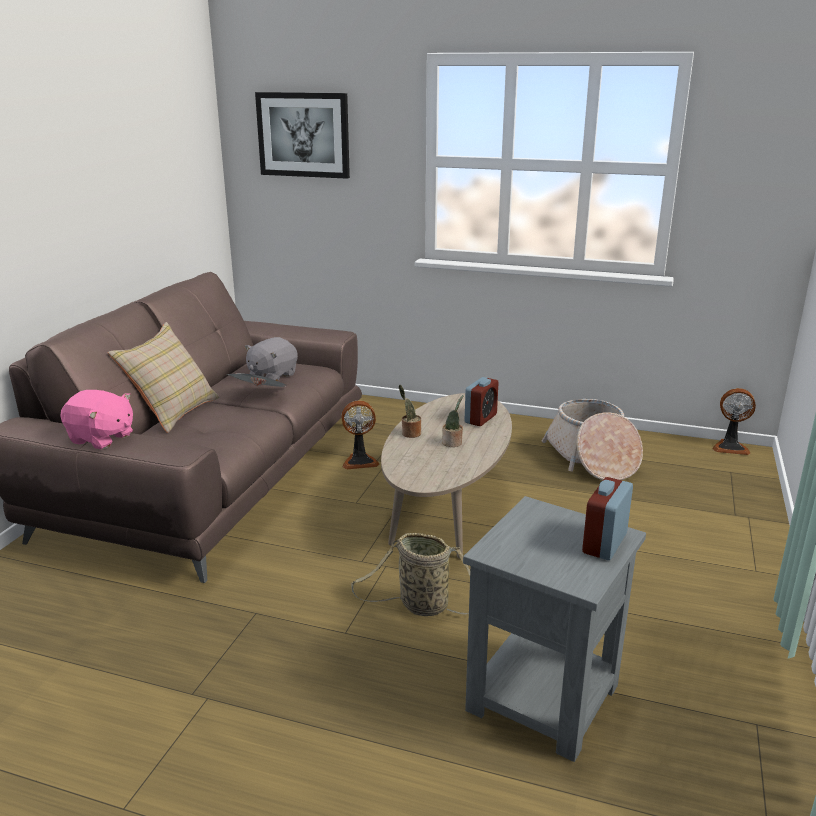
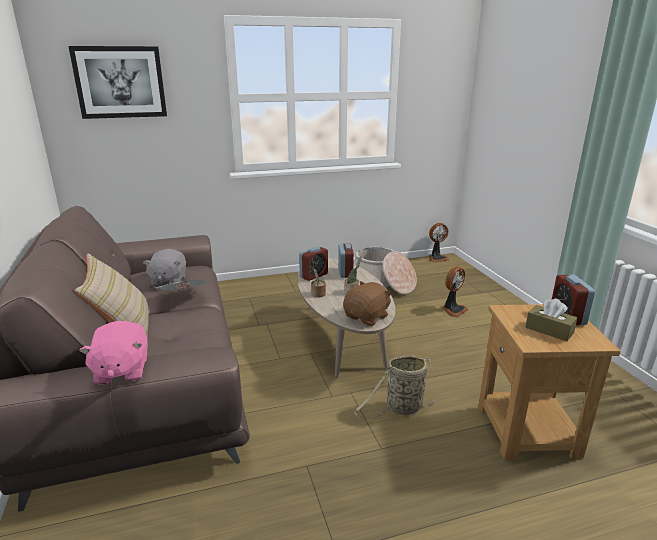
camera: 35 degrees left, 0 degrees up
pink plush toy [61,390,133,449] -> pink plush toy turned 90 degrees clockwise [79,321,147,385]
fan [341,401,379,470] -> fan moved to [441,266,469,317]
grey side table [463,496,646,762] -> brown side table [478,304,621,460]
none -> alarm clock [299,246,328,281]
none -> brown plush toy [343,281,393,326]
none -> brown tissue box [525,298,577,341]

